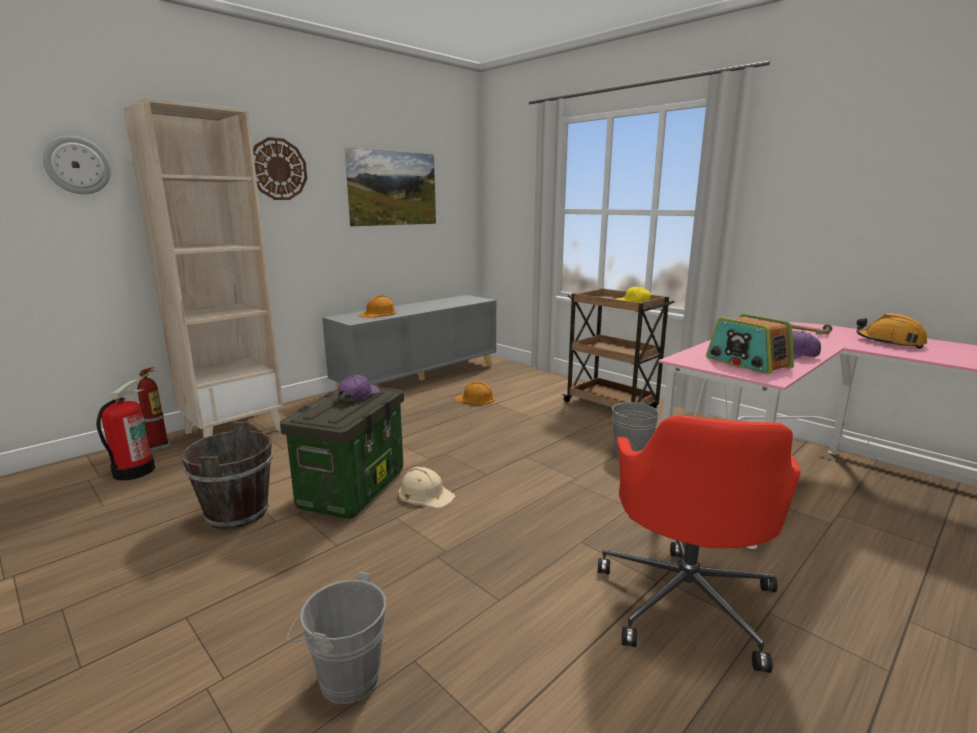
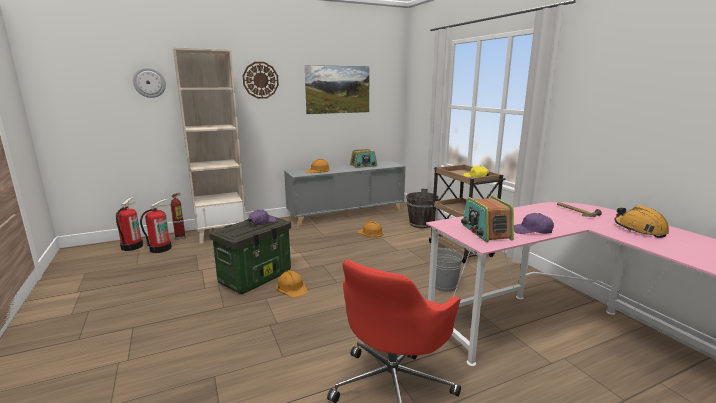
camera: 20 degrees right, 0 degrees up
brown bucket [181,422,273,529] -> brown bucket moved to [406,188,439,228]
grey bucket [287,572,386,704] -> none
beige hard hat [399,467,455,508] -> orange hard hat [276,270,308,298]
none -> fire extinguisher [116,197,143,251]
none -> radio [350,149,377,168]

